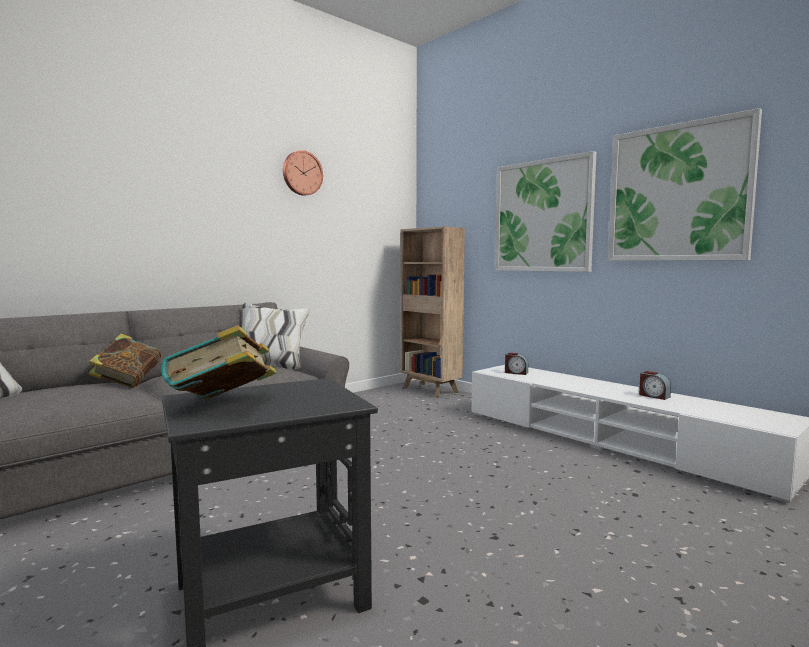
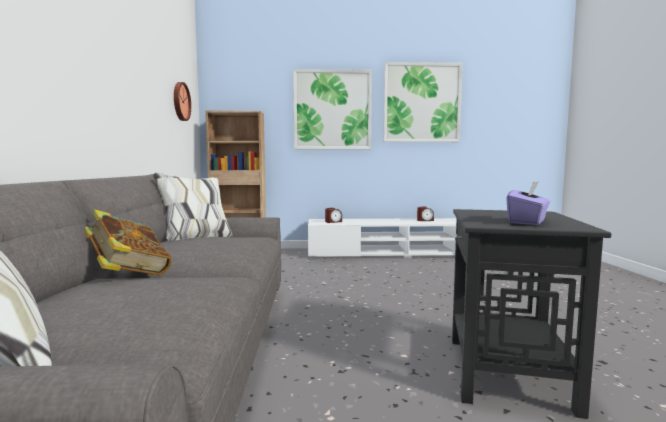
camera: 50 degrees left, 0 degrees up
book [161,325,277,399] -> purple tissue box [506,181,550,225]
wall clock [283,150,323,196] -> wall clock moved to [174,82,191,121]

